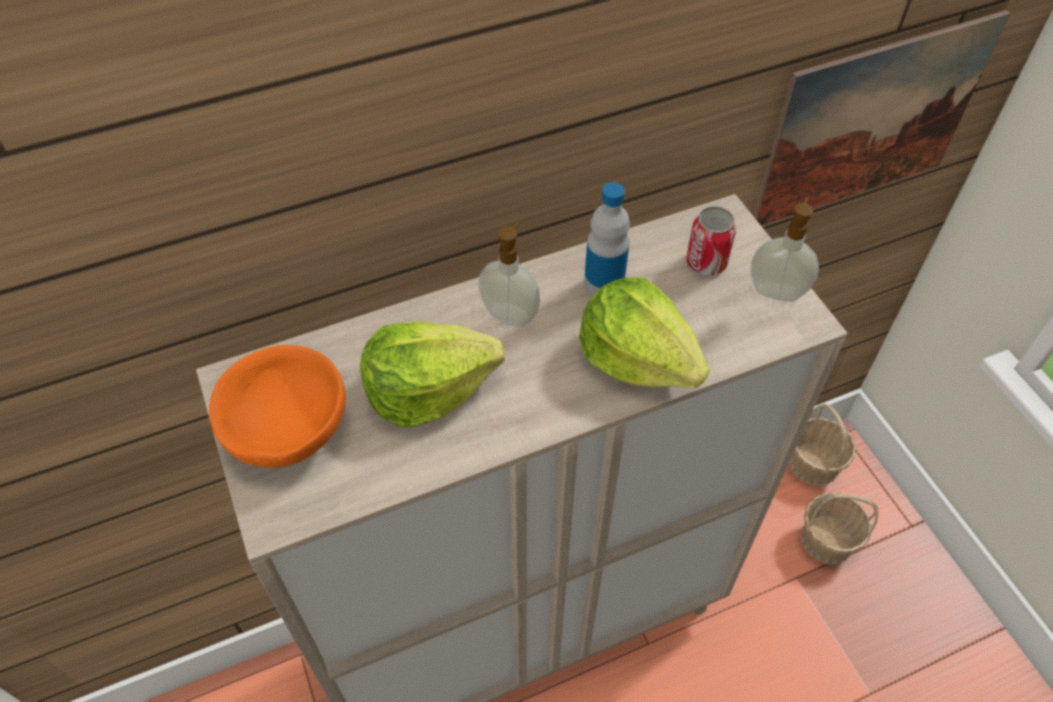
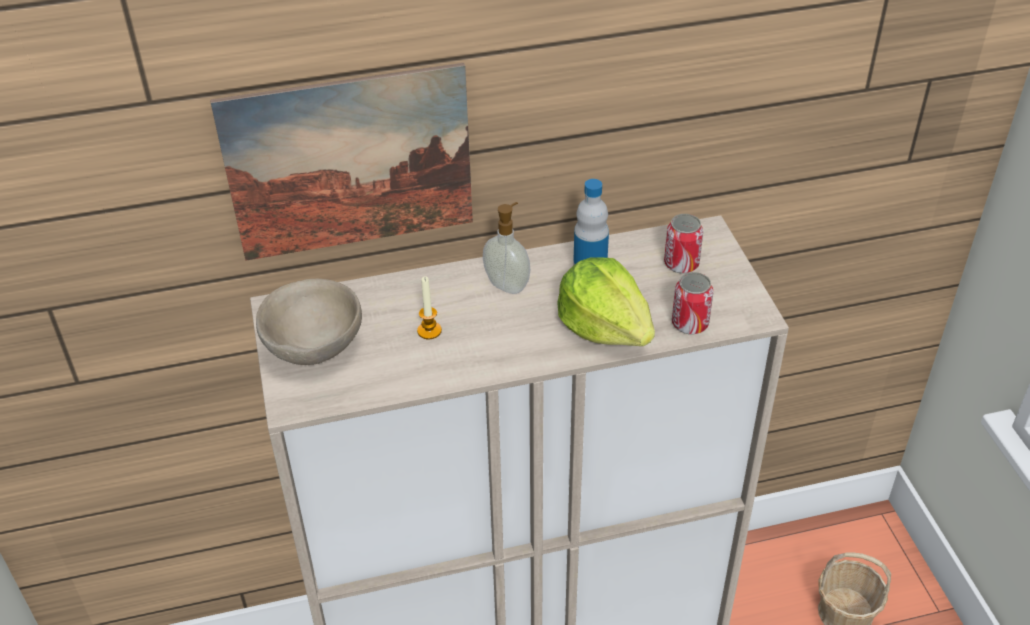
camera: 10 degrees right, 10 degrees down
orange bowl [209,345,346,468] -> beige bowl [256,279,362,365]
lettuce [360,321,505,427] -> candle [417,277,442,339]
soap dispenser [751,197,819,302] -> none
picture [754,10,1010,225] -> picture moved to [210,63,473,261]
basket [789,404,856,486] -> none
none -> can [672,272,713,334]

